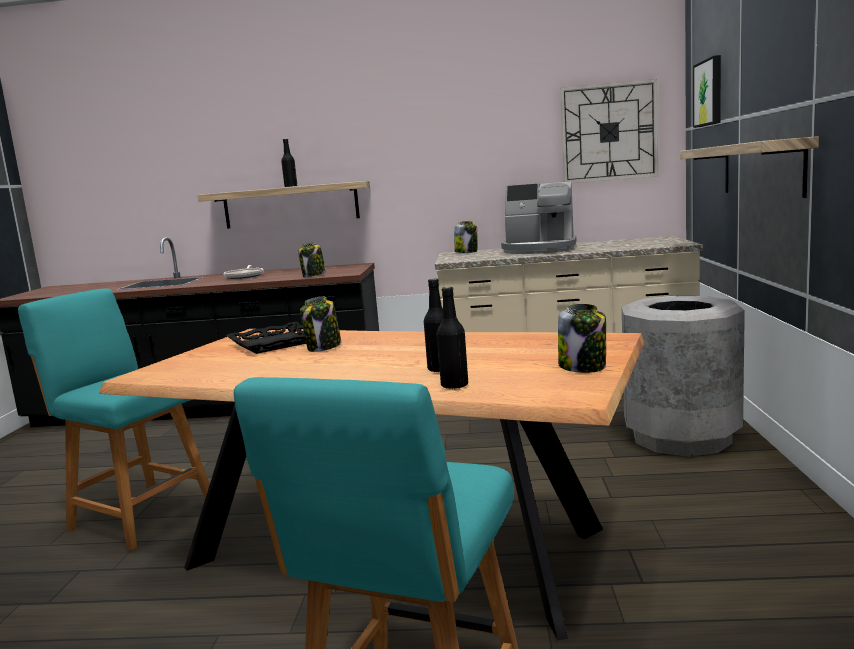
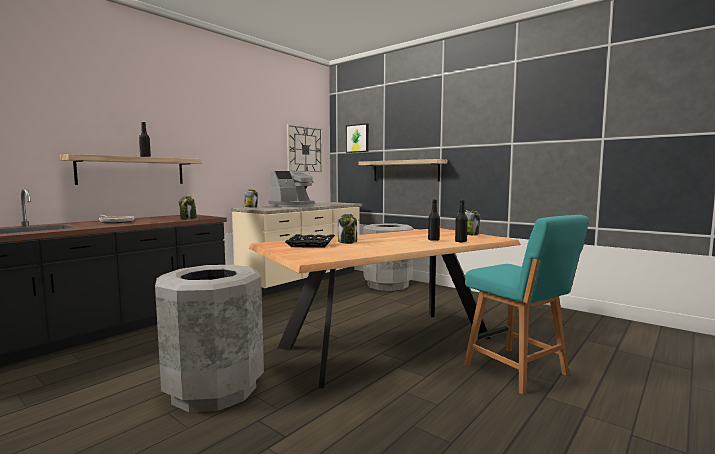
camera: 55 degrees left, 5 degrees down
turquoise chair [18,289,210,551] -> grey trash can [155,265,264,412]

